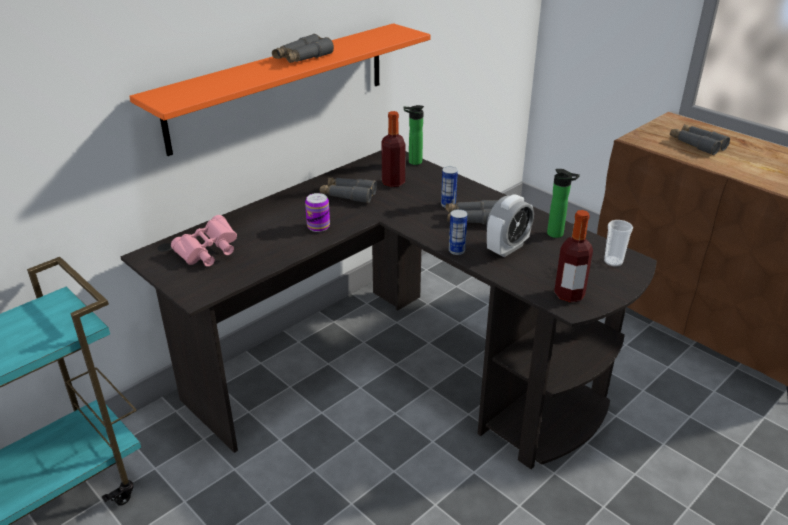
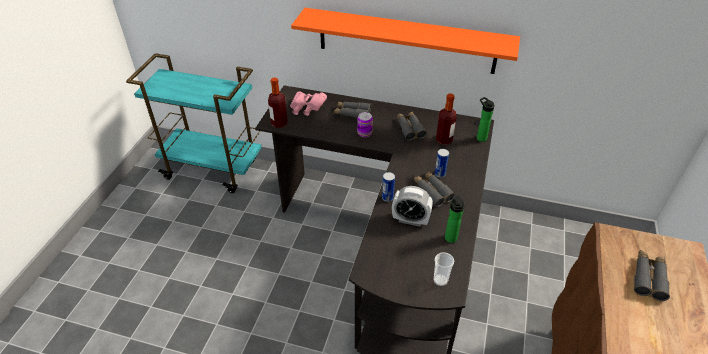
camera: 60 degrees right, 10 degrees up
grey binoculars [272,34,334,63] -> grey binoculars moved to [334,102,371,119]
bottle [554,210,593,302] -> bottle moved to [268,78,288,128]

